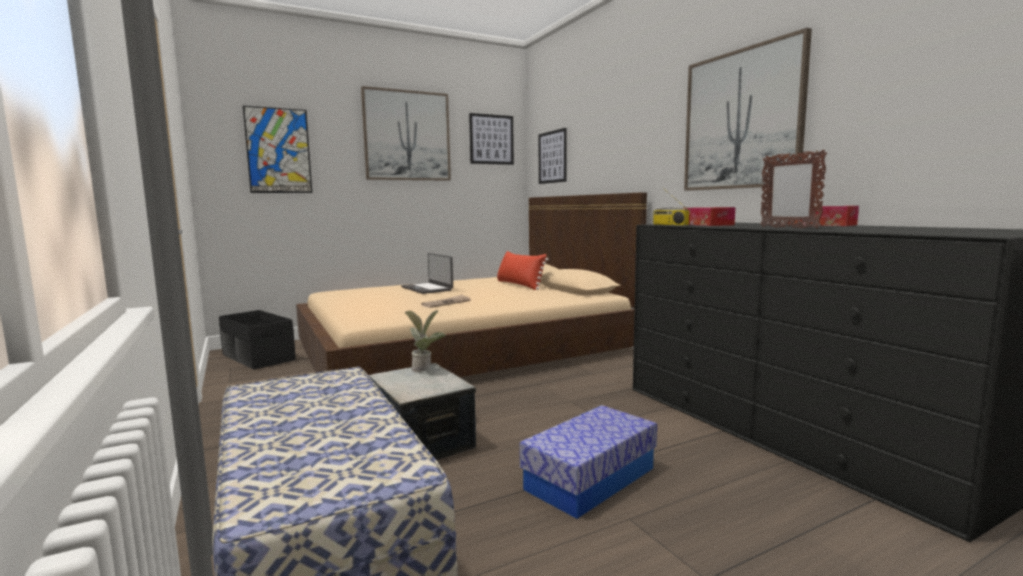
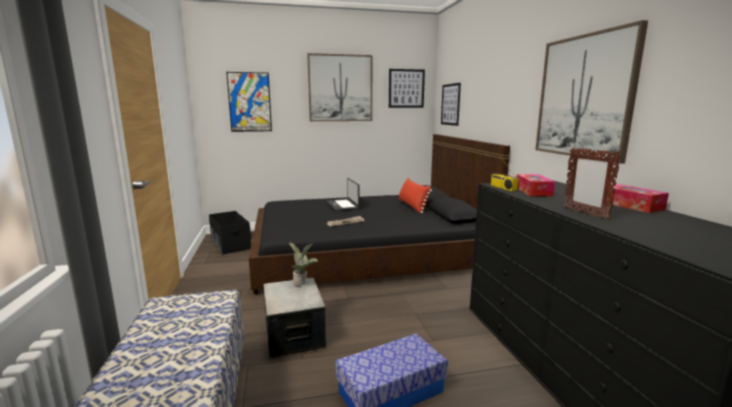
camera: 15 degrees right, 5 degrees up
beige bed [296,192,647,377] -> black bed [249,134,510,294]

